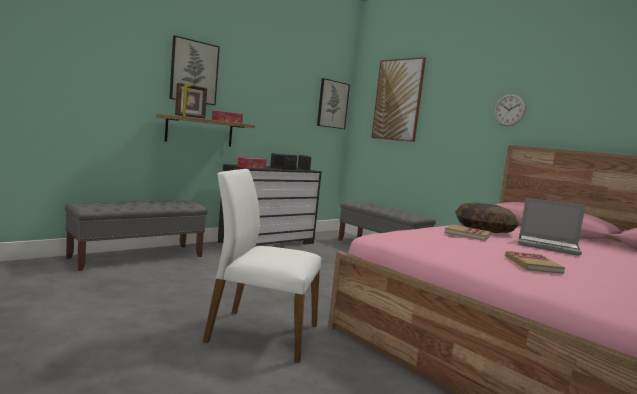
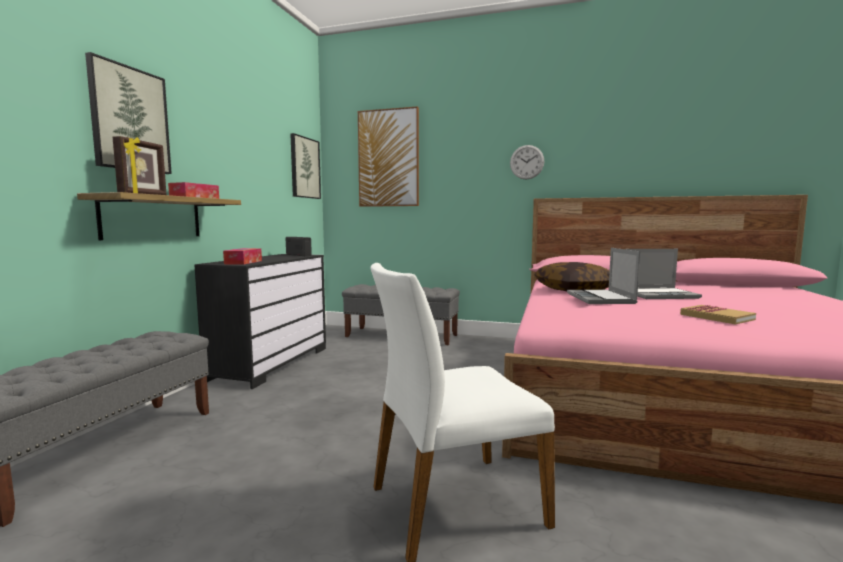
camera: 30 degrees left, 0 degrees up
radio [270,153,297,170] -> none
book [445,224,491,241] -> laptop [567,248,640,304]

